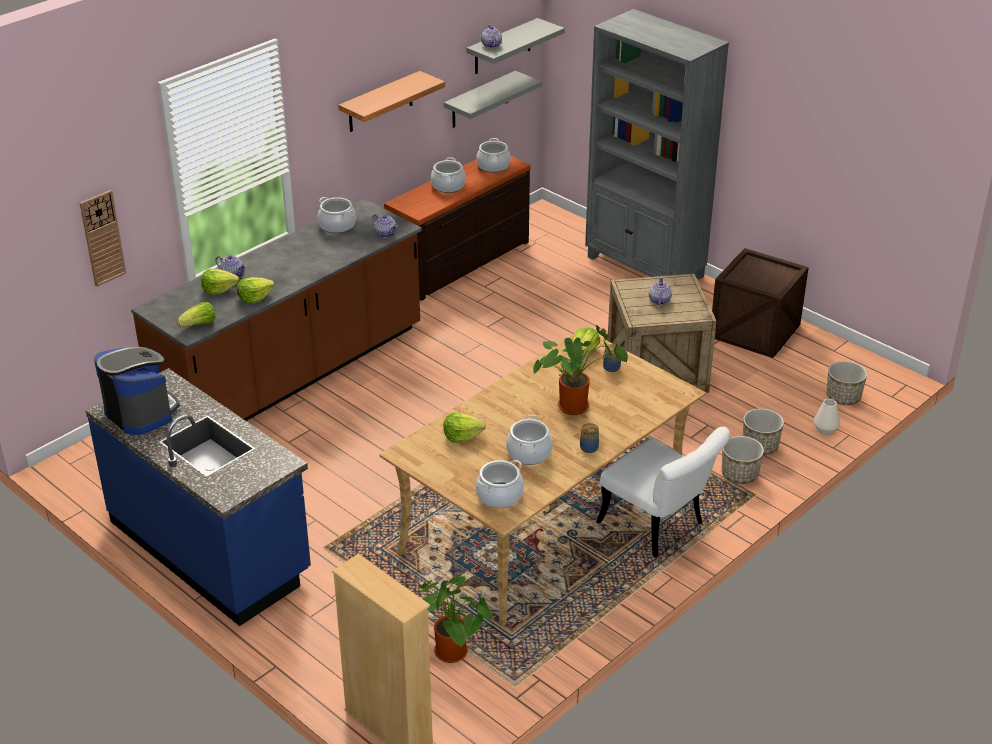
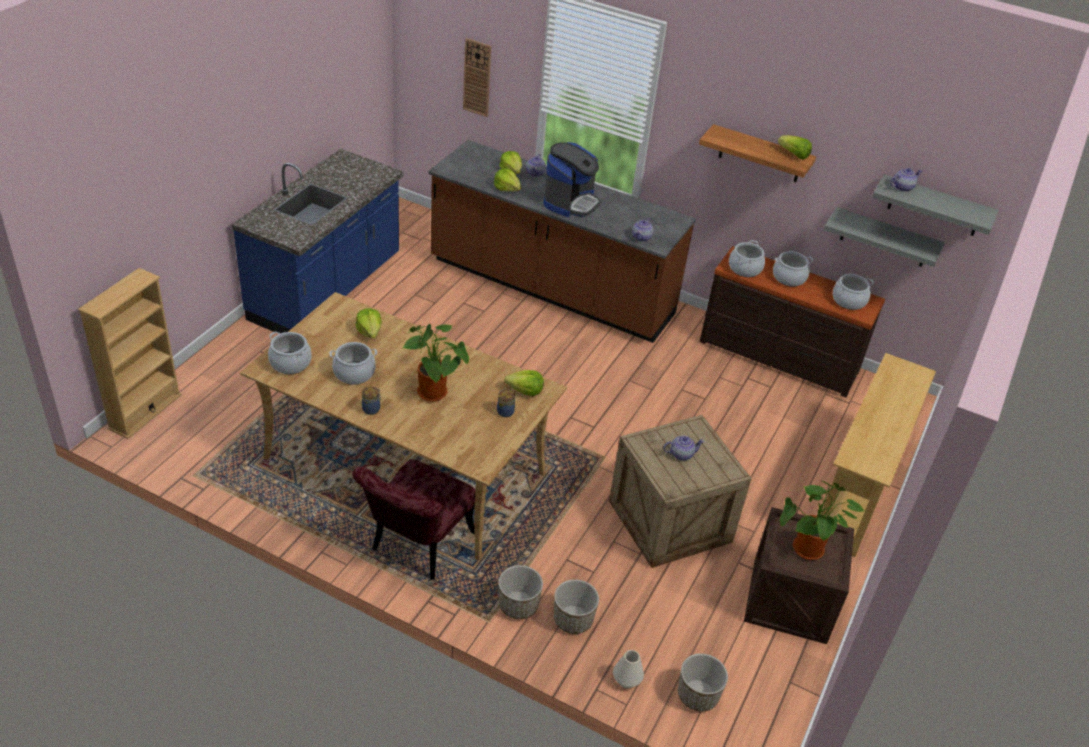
camera: 70 degrees right, 5 degrees up
coffee machine [94,347,180,435] -> coffee machine moved to [544,142,601,217]
lettuce [177,302,216,327] -> lettuce moved to [778,135,812,160]
cooking pot [318,197,356,233] -> cooking pot moved to [729,240,765,277]
potted plant [420,576,492,663] -> potted plant moved to [780,480,866,560]
grey bookcase [585,9,729,279] -> beige console table [822,353,936,557]
white chair [596,426,730,557] -> red chair [352,459,476,580]

